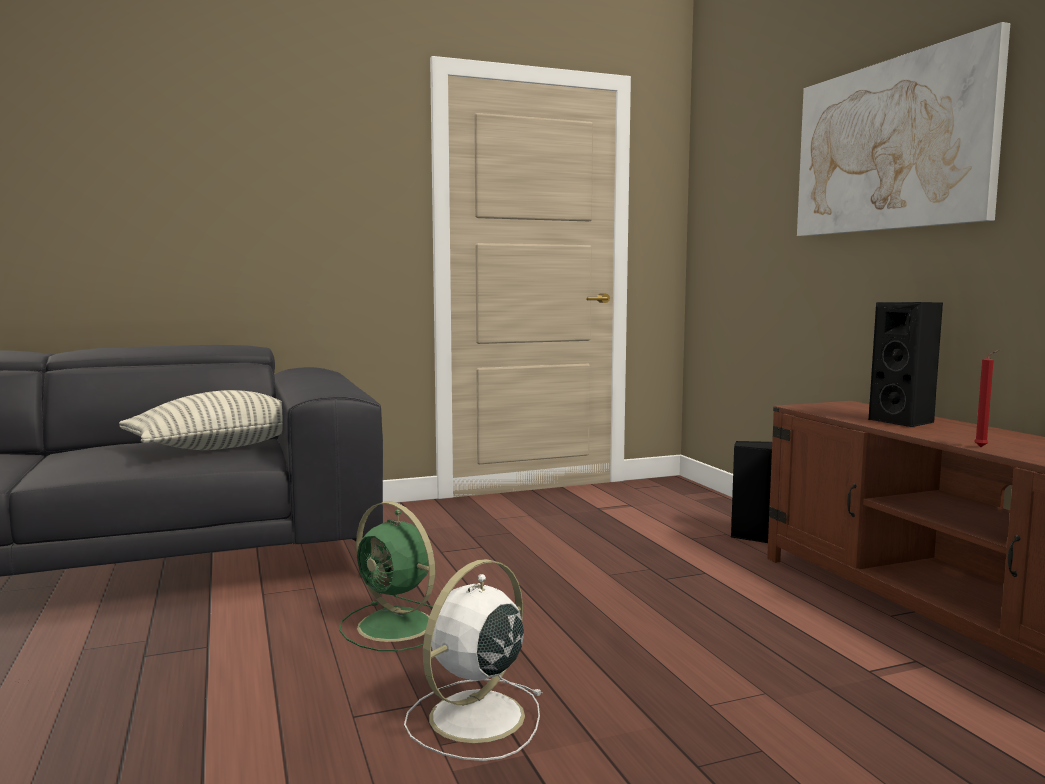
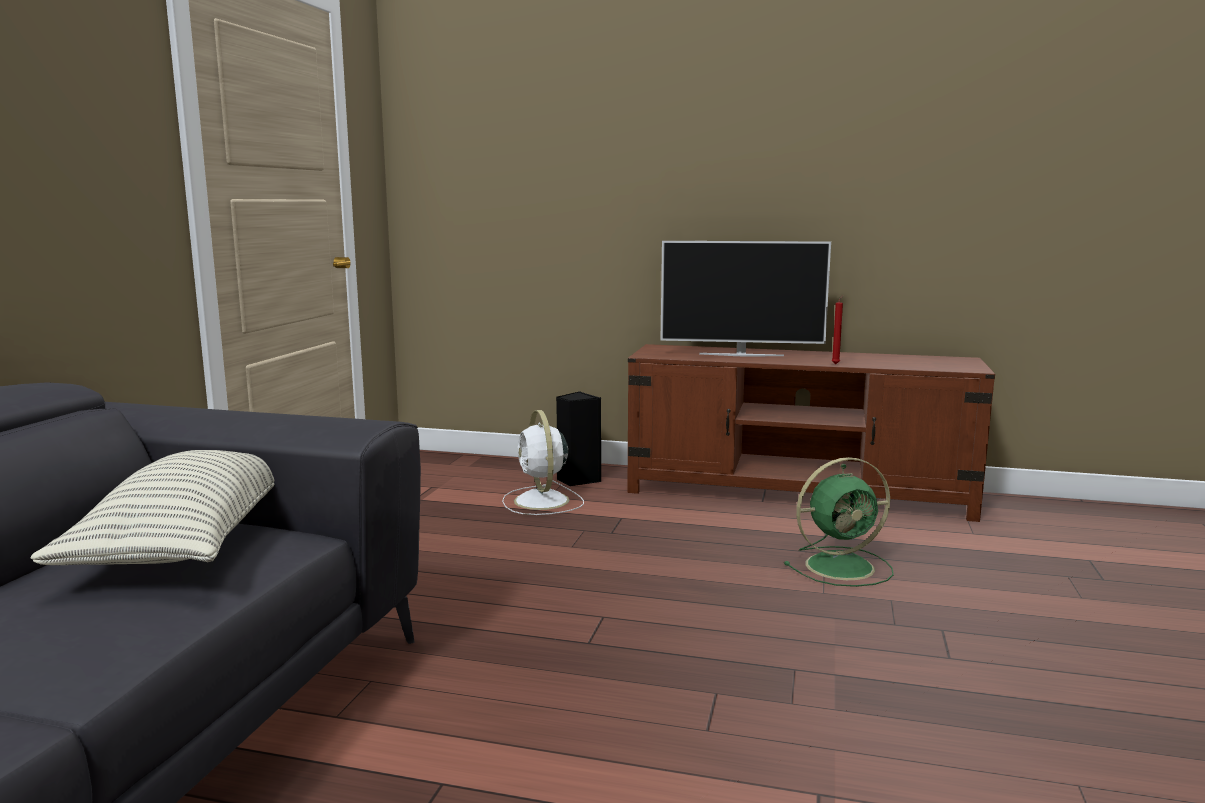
camera: 55 degrees left, 5 degrees up
green fan [339,502,435,651] -> green fan moved to [784,457,894,587]
white fan [404,559,543,761] -> white fan moved to [502,410,584,515]
picture [797,22,1010,236] -> none
black speaker [869,302,943,428] -> television [660,241,831,357]

